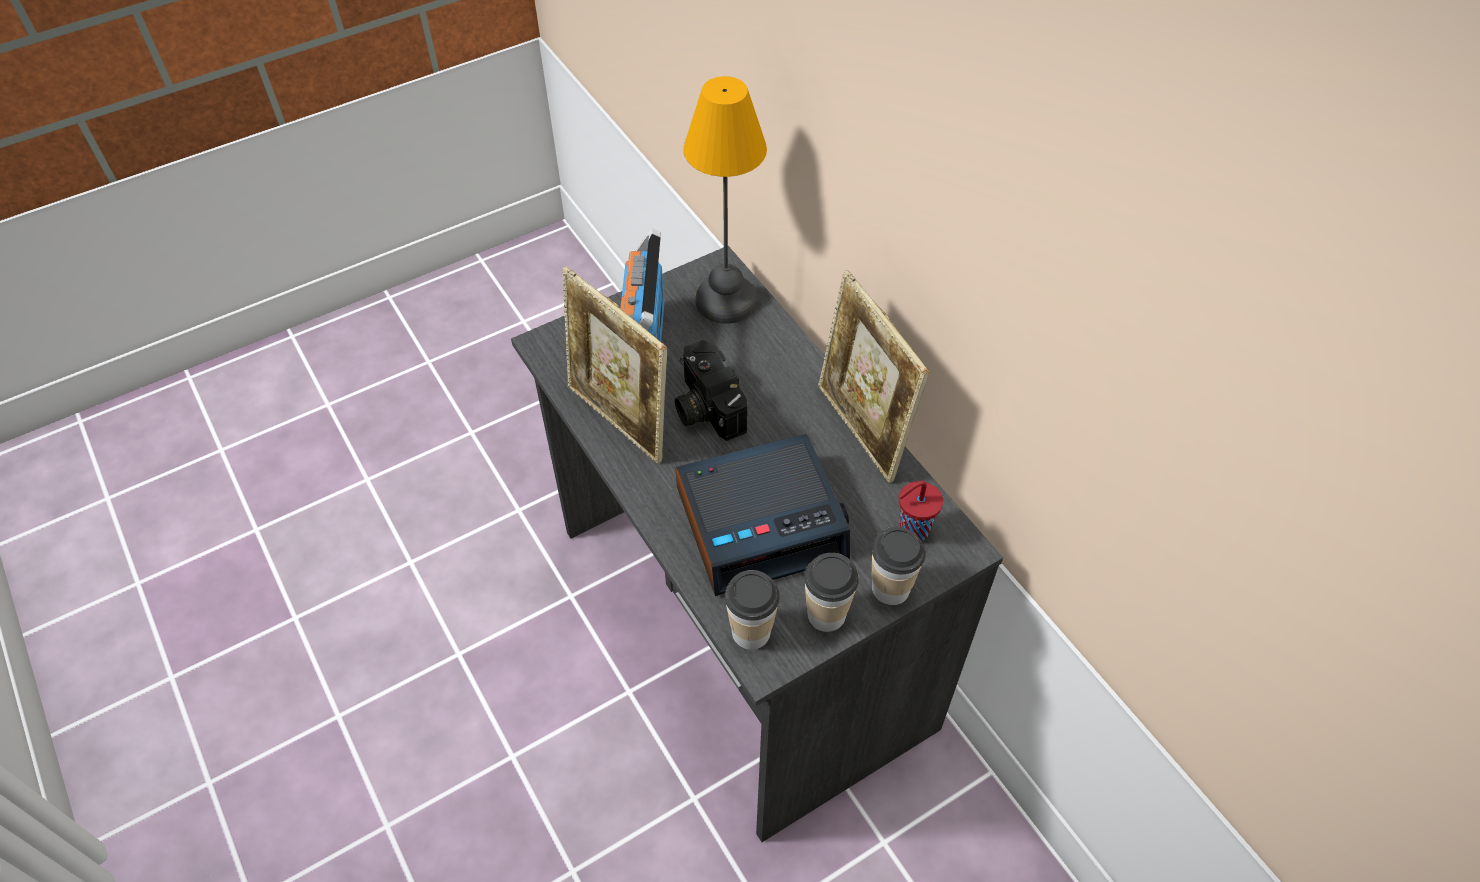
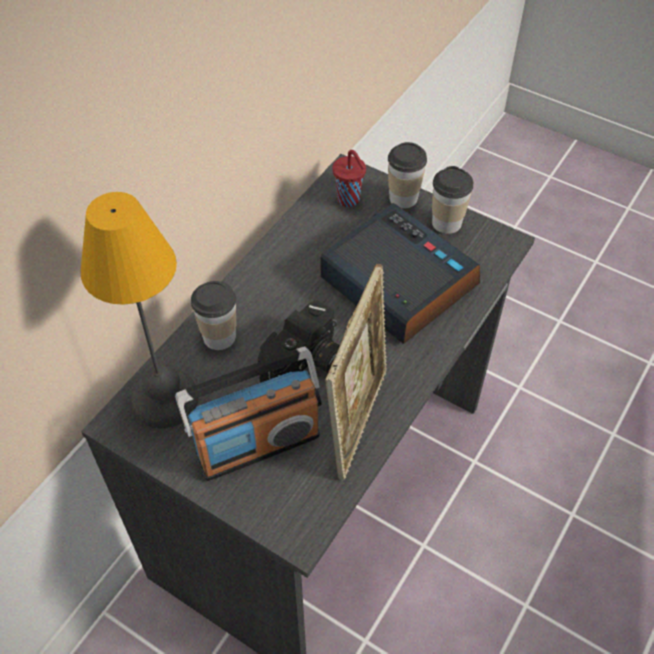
camera: 115 degrees left, 0 degrees up
cup [725,570,780,650] -> cup moved to [191,281,236,350]
picture frame [818,270,929,483] -> none

